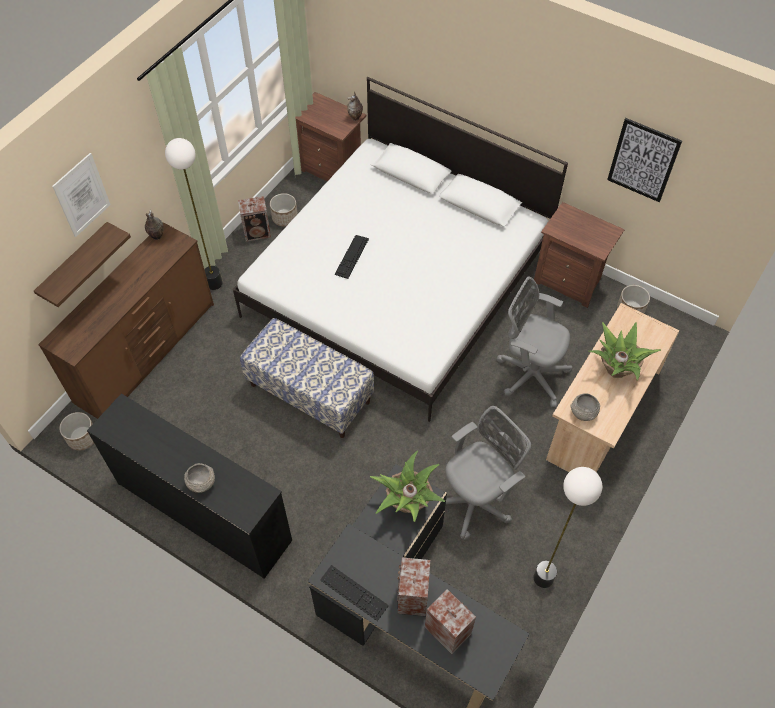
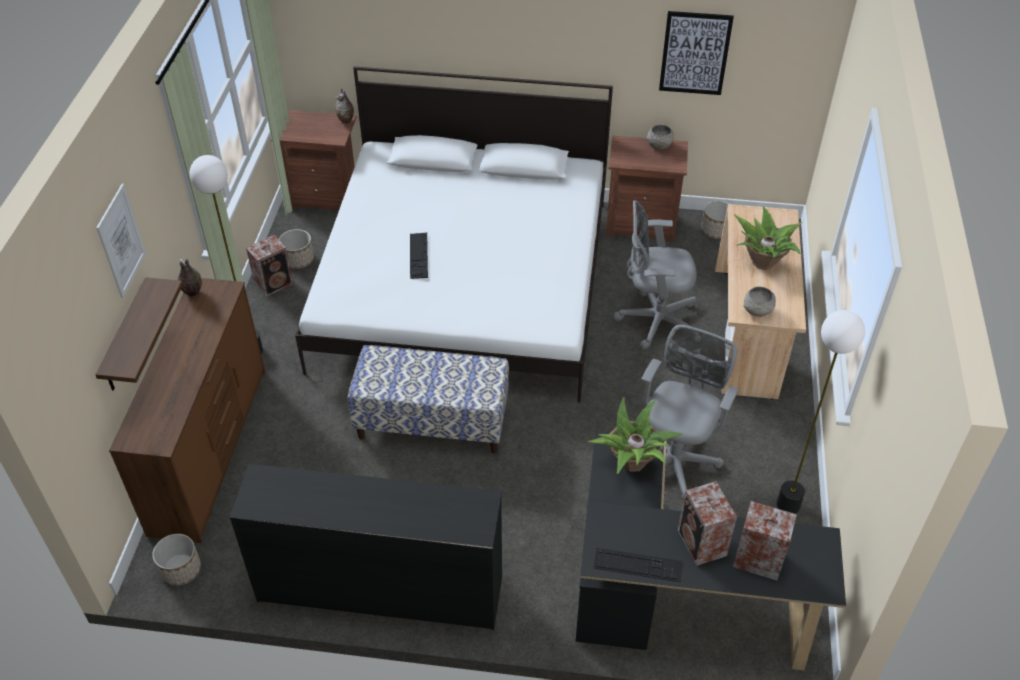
camera: 25 degrees left, 10 degrees down
grey bowl [184,463,215,493] -> grey bowl moved to [647,125,674,149]

